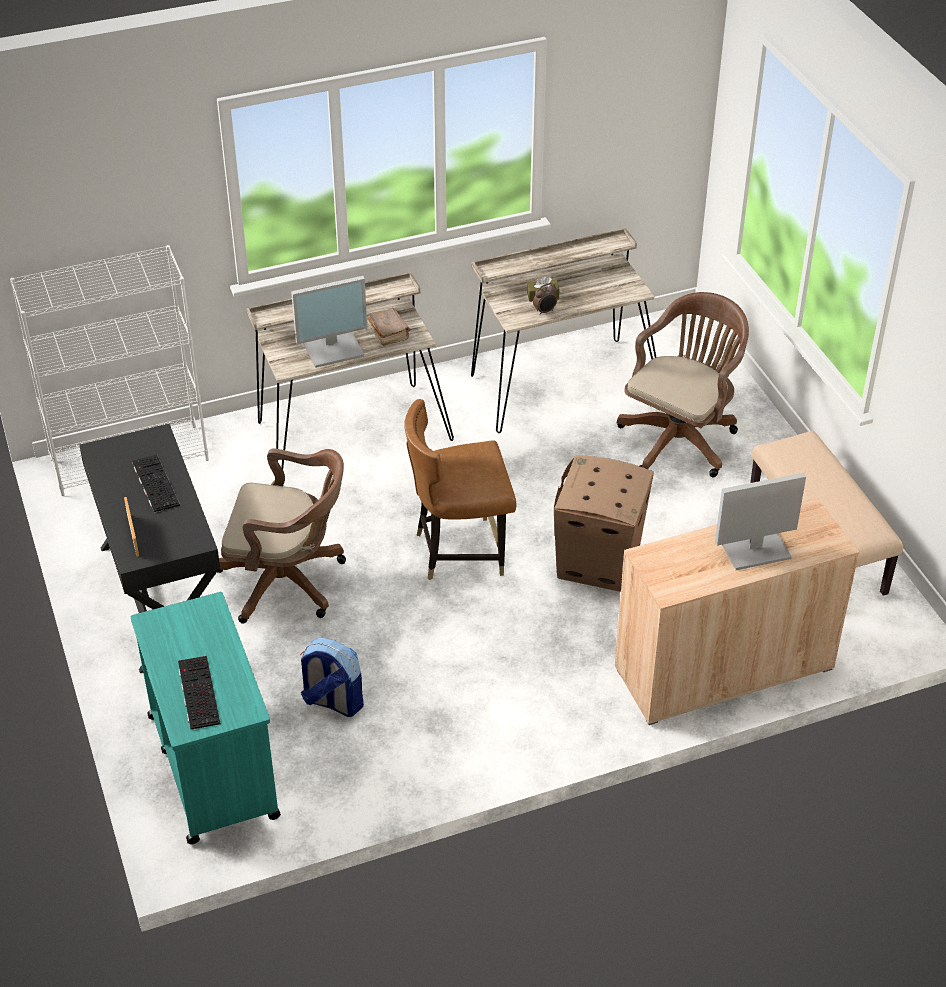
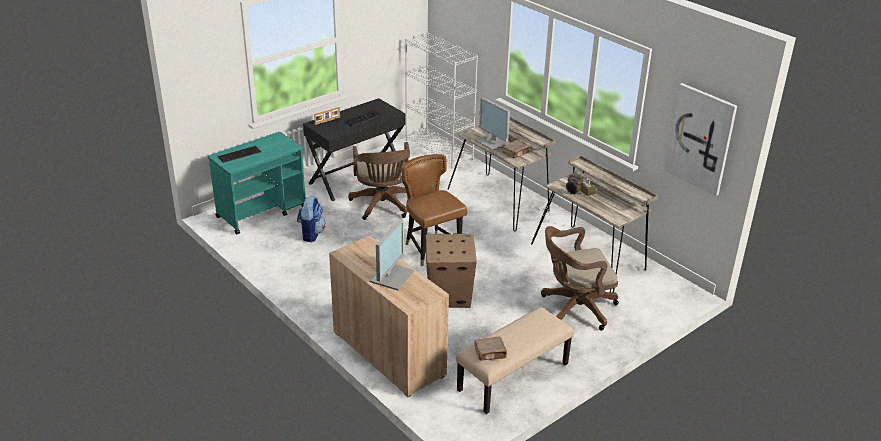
camera: 70 degrees right, 10 degrees down
brown office chair [617,292,749,477] -> brown office chair turned 150 degrees clockwise [541,226,619,331]
monitor [715,473,806,570] -> monitor turned 60 degrees clockwise [369,218,414,291]
none -> brown book [474,336,507,360]
none -> picture [665,83,737,196]

